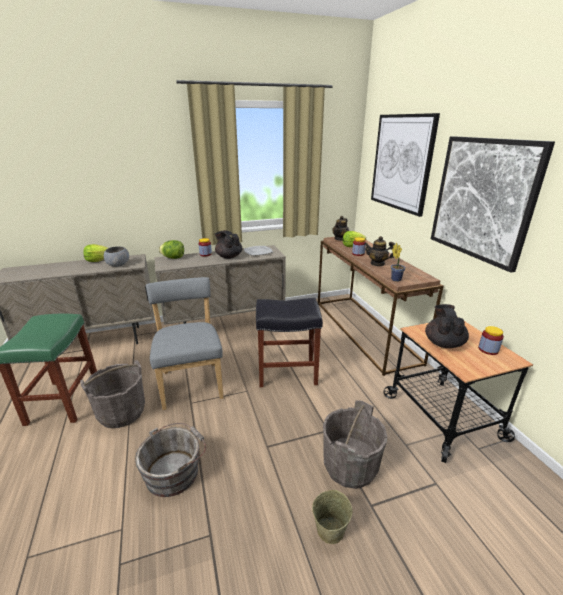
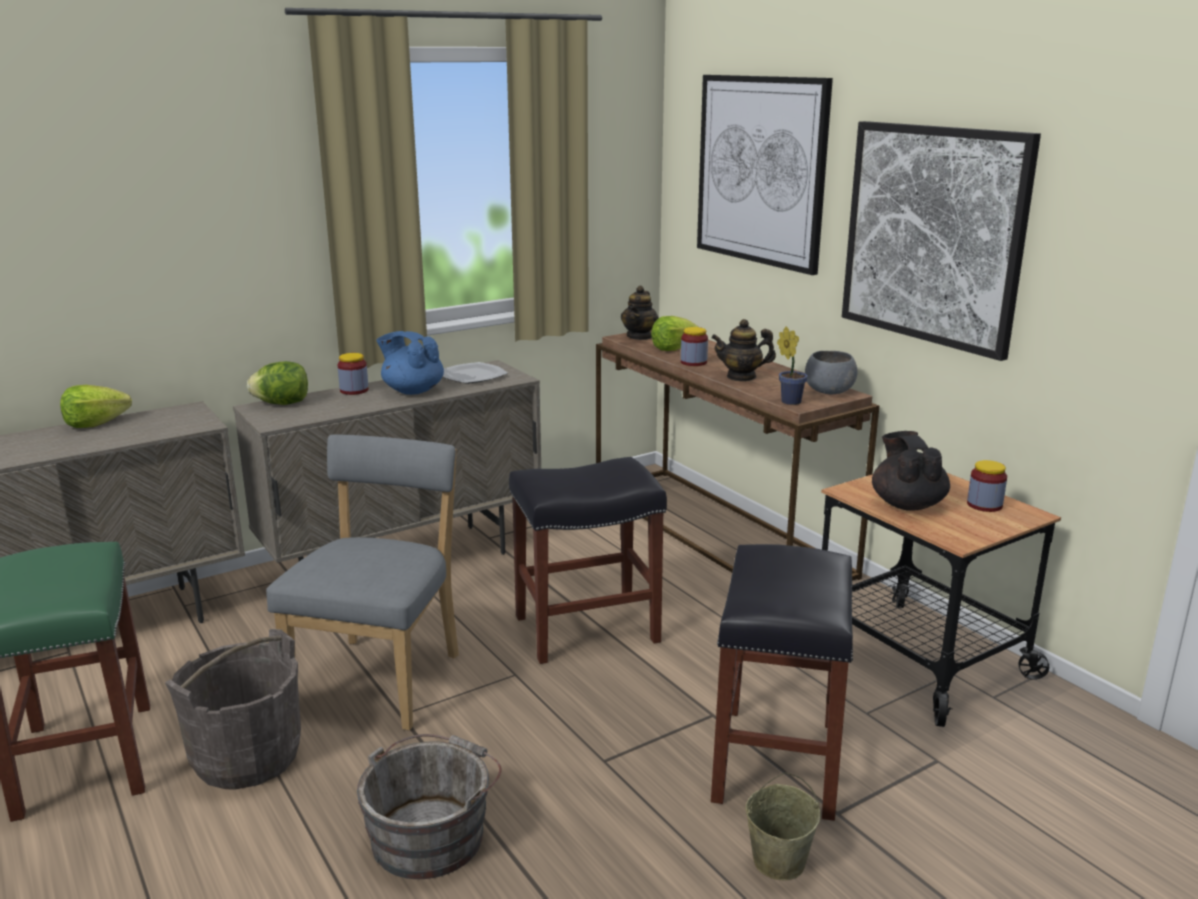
camera: 15 degrees left, 5 degrees down
grey bowl [104,246,129,267] -> grey bowl moved to [805,351,858,394]
grey chair [146,277,224,410] -> grey chair turned 45 degrees clockwise [266,434,459,730]
black teapot [215,230,243,259] -> blue teapot [376,331,444,395]
grey bucket [323,400,387,489] -> black stool [711,544,853,821]

